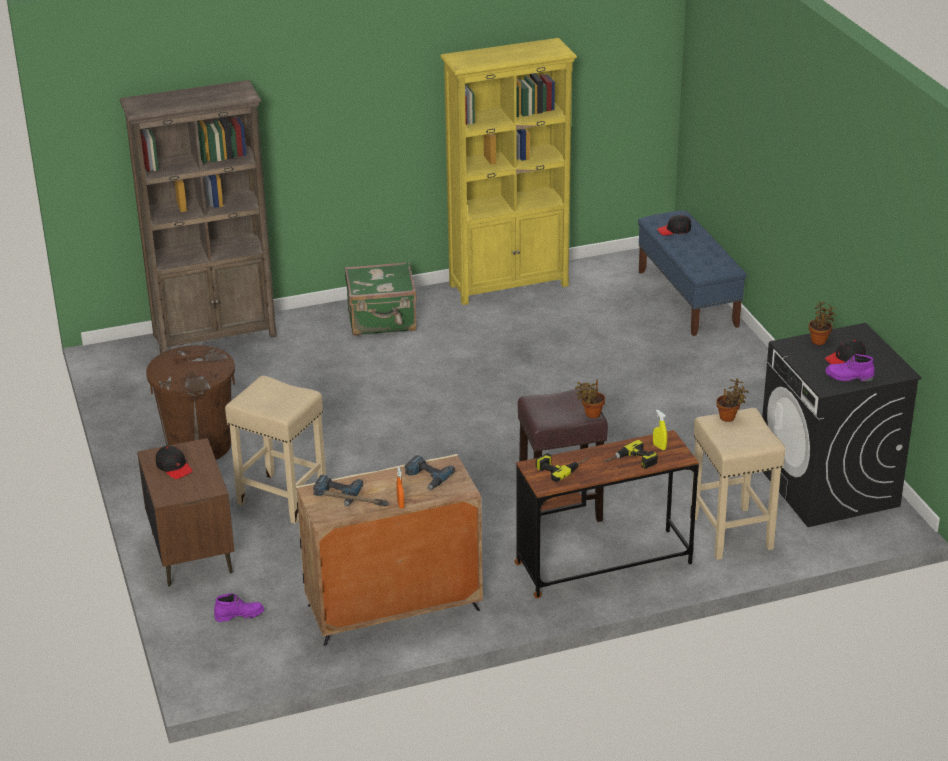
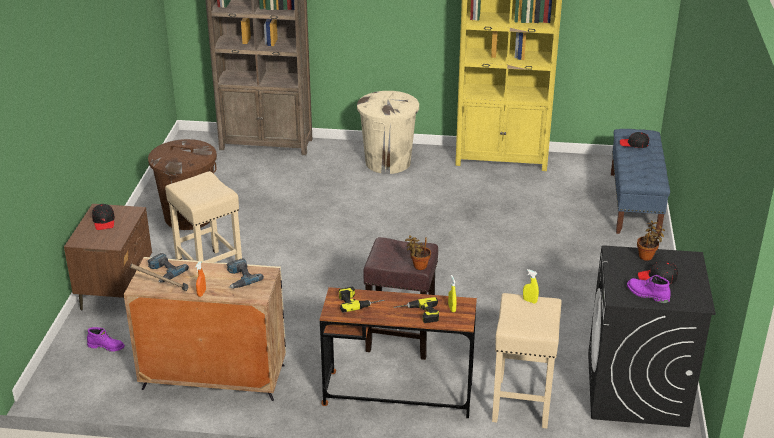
camera: 25 degrees right, 0 degrees up
green suitcase [345,262,417,336] -> beige trash can [357,91,419,174]
potted plant [716,378,749,422] -> yellow spray bottle [523,269,539,304]

